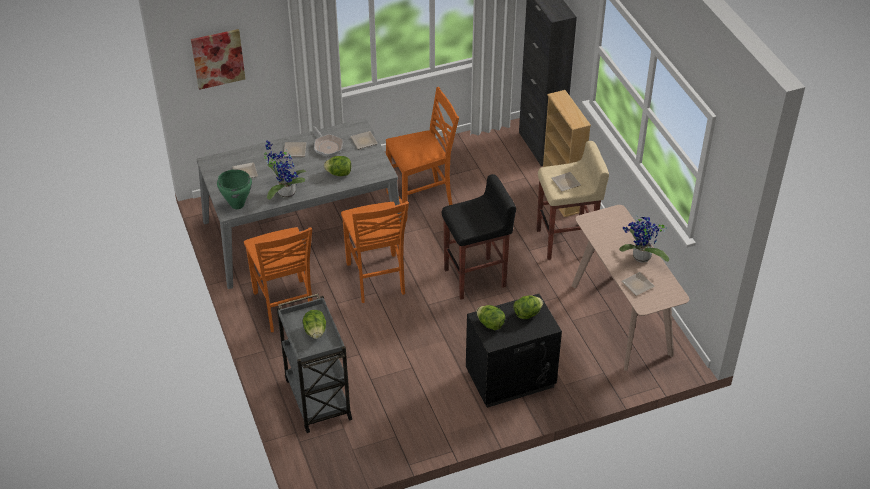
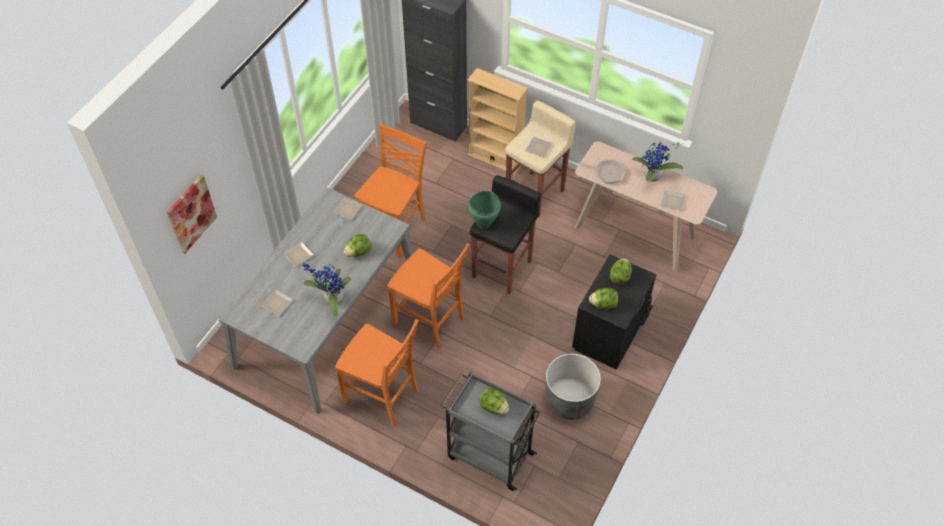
camera: 40 degrees left, 10 degrees up
green cooking pot [217,170,252,209] -> green cooking pot moved to [468,191,501,229]
frying pan [313,126,343,157] -> frying pan moved to [578,160,626,184]
none -> grey planter [545,353,601,420]

